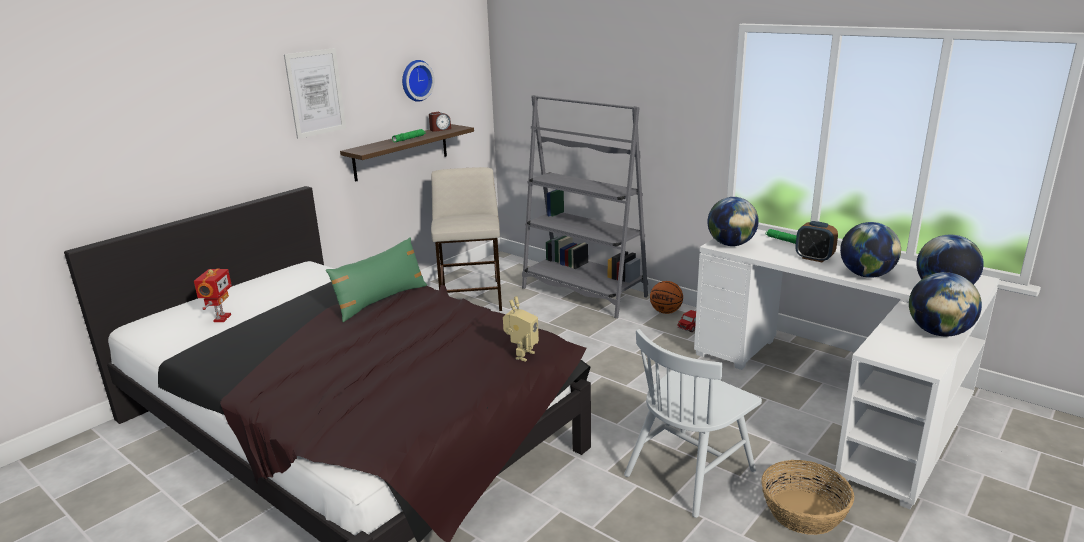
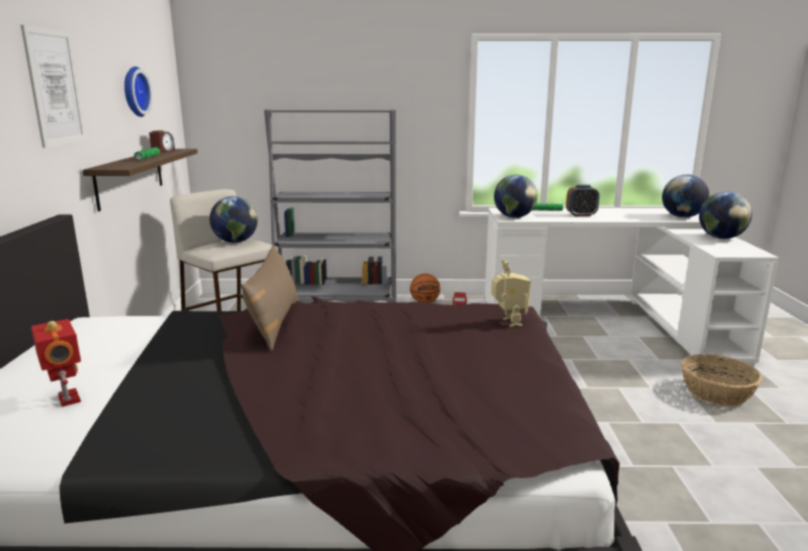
camera: 40 degrees left, 5 degrees down
green pillow [326,237,427,322] -> brown pillow [241,245,299,351]
white chair [624,329,762,518] -> none
globe [840,222,901,278] -> globe moved to [210,196,258,243]

